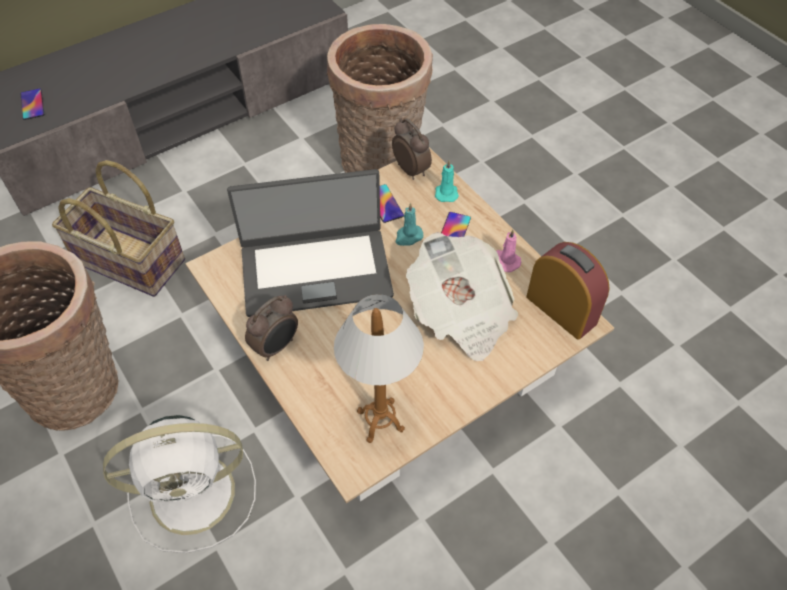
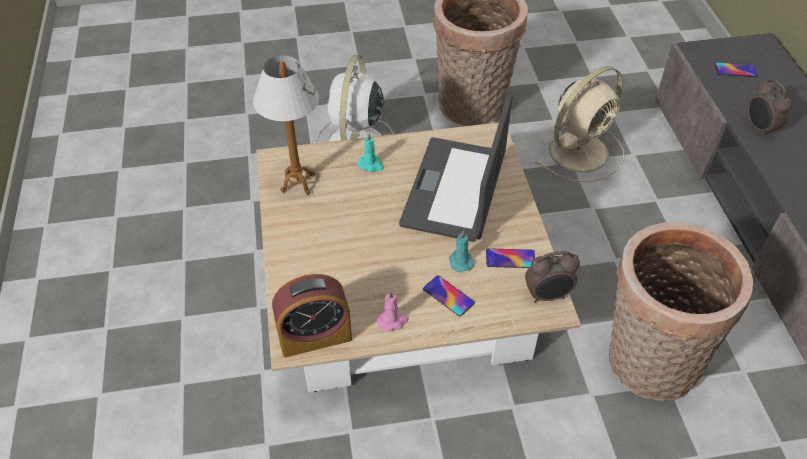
camera: 115 degrees right, 5 degrees down
basket [52,160,185,297] -> beige fan [535,66,624,182]
alarm clock [245,295,298,361] -> alarm clock moved to [747,79,792,138]
newspaper [406,232,518,361] -> none
turquoise candle [435,160,459,202] -> turquoise candle moved to [358,133,384,172]

